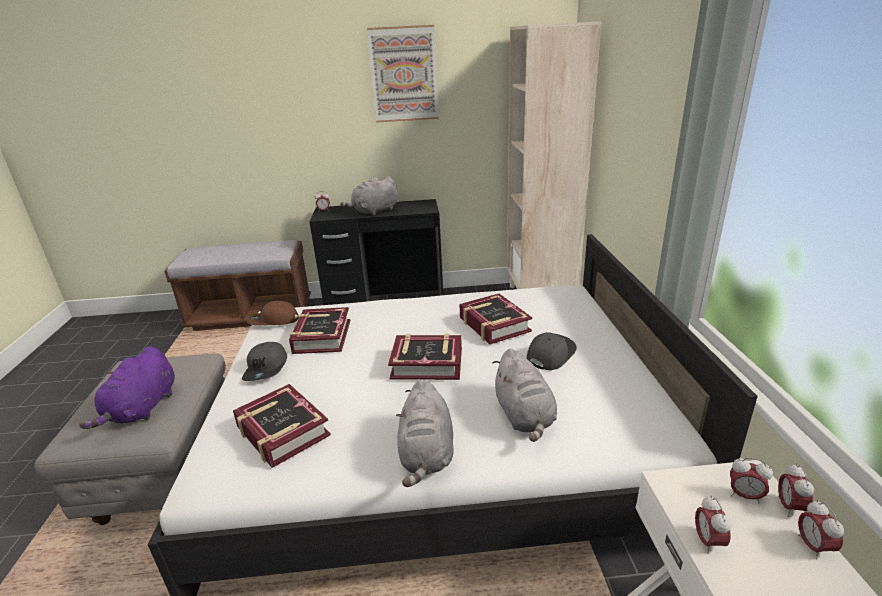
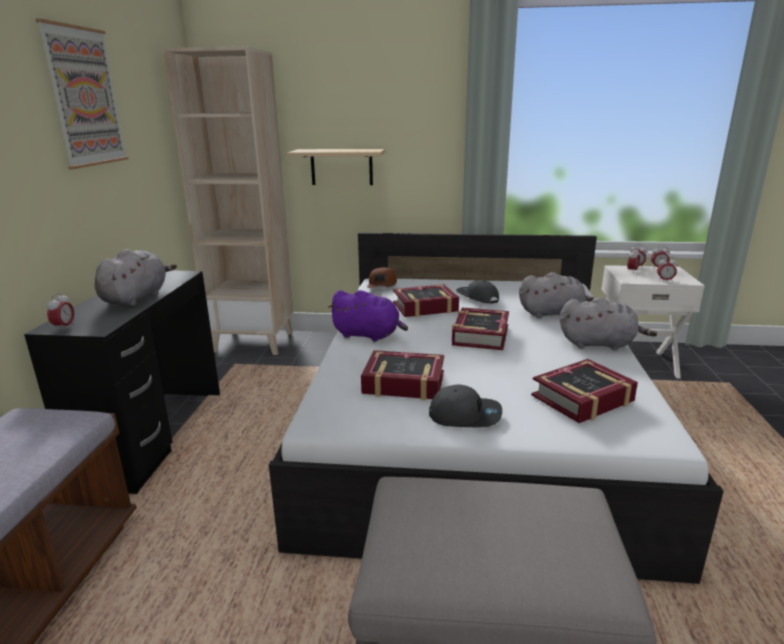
camera: 80 degrees left, 5 degrees down
purple plush toy [79,346,175,429] -> purple plush toy moved to [328,290,408,342]
brown cap [247,301,299,325] -> brown cap moved to [367,267,397,288]
grey plush toy [340,176,398,216] -> grey plush toy turned 135 degrees counterclockwise [95,249,177,306]
none -> beige shelf [287,149,385,185]

